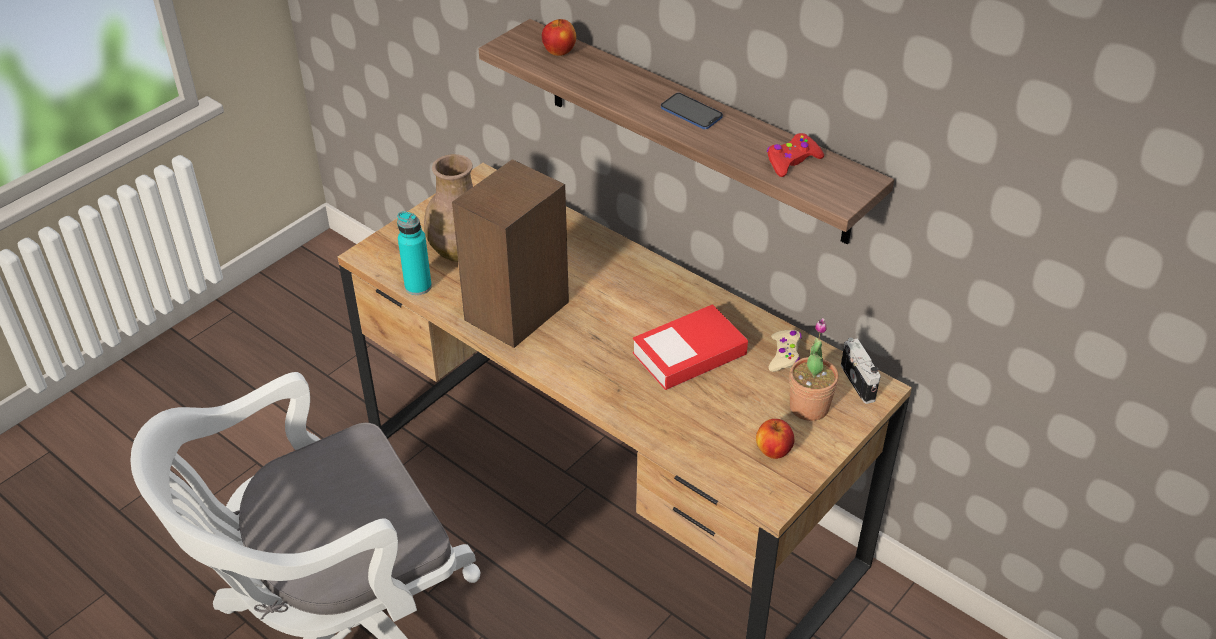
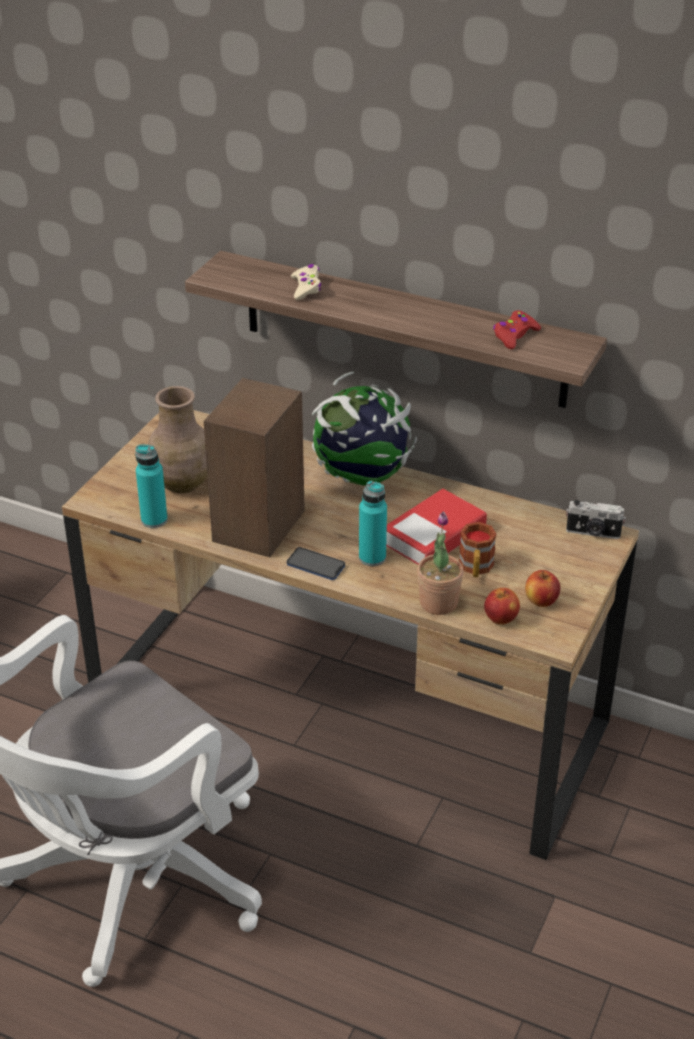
camera: 15 degrees left, 5 degrees down
apple [542,19,576,56] -> apple moved to [484,588,520,625]
phone [661,93,723,129] -> phone moved to [287,547,345,580]
beige game controller [769,330,802,372] -> beige game controller moved to [291,264,321,300]
potted plant [789,318,839,421] -> potted plant moved to [417,511,464,615]
camera [841,338,881,404] -> camera turned 135 degrees clockwise [566,500,626,539]
none -> globe [312,372,417,486]
none -> turquoise bottle [359,481,387,566]
none -> mug [459,522,496,577]

